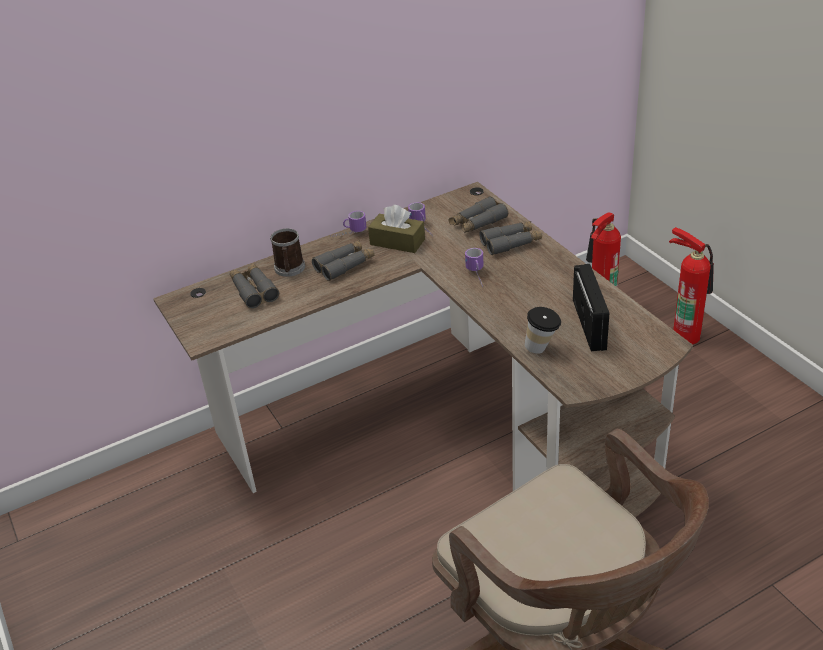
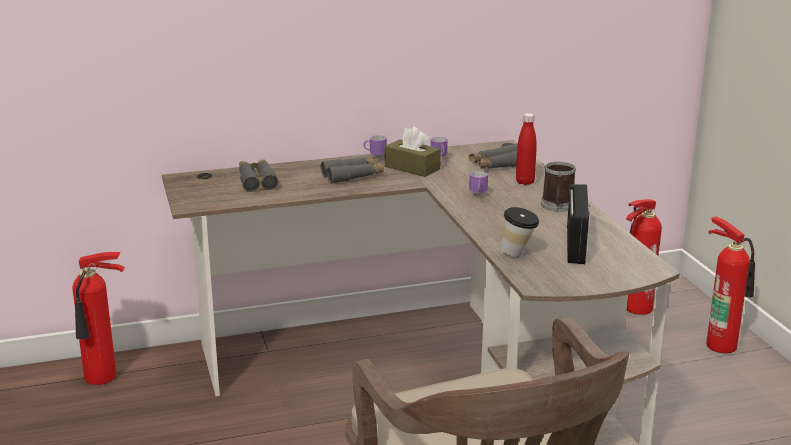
camera: 10 degrees right, 15 degrees down
mug [270,228,305,277] -> mug moved to [541,162,576,212]
grey binoculars [480,221,542,255] -> red bottle [516,113,537,185]
none -> fire extinguisher [72,252,125,385]

